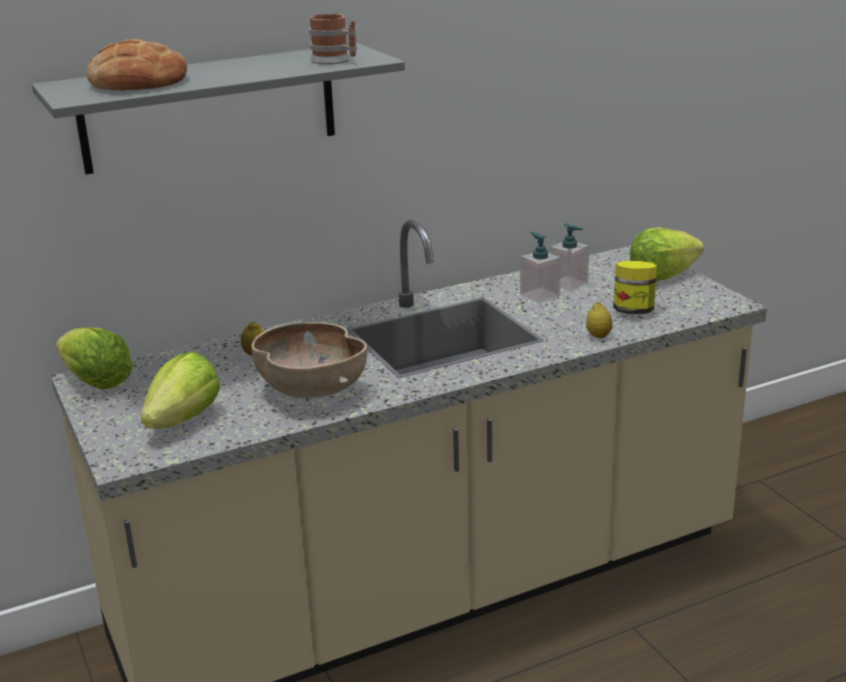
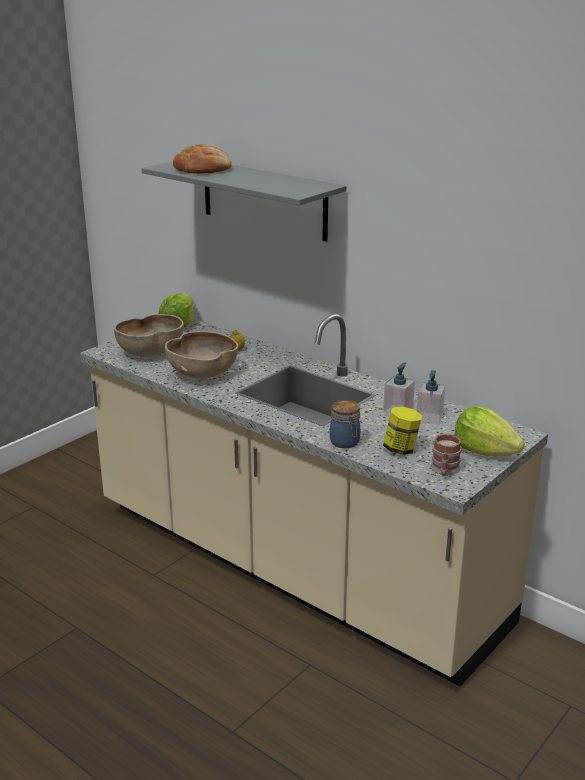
camera: 65 degrees right, 0 degrees up
lettuce [141,351,220,429] -> brown bowl [114,314,184,356]
mug [309,13,357,64] -> mug moved to [430,434,462,476]
lemon [586,302,612,338] -> jar [330,400,360,448]

